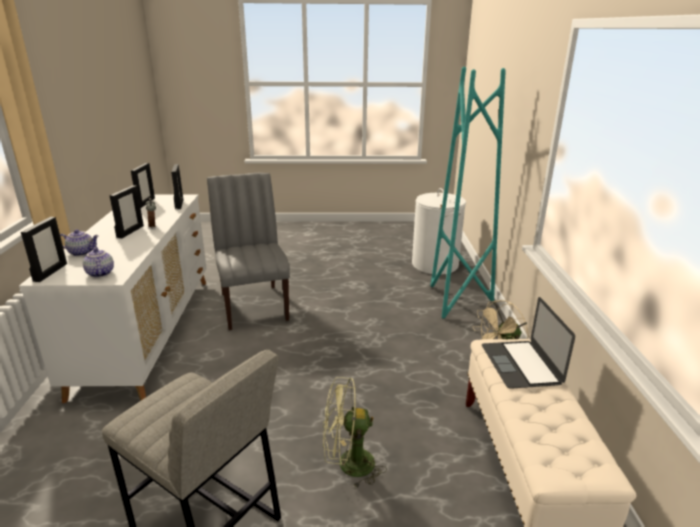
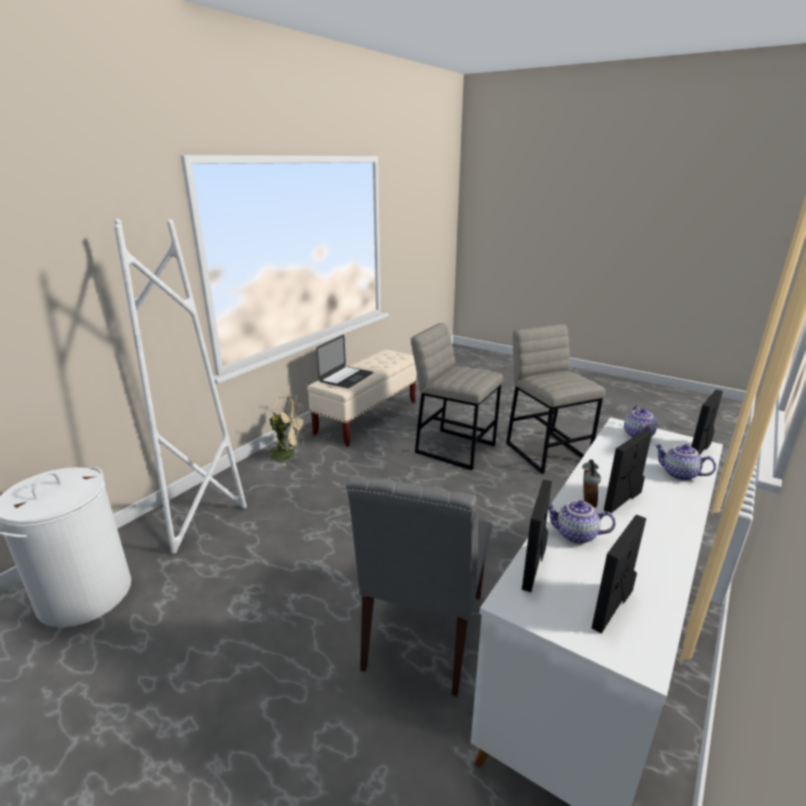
camera: 145 degrees left, 0 degrees up
green fan [323,377,387,489] -> grey chair [411,323,503,470]
turquoise clothes rack [430,66,506,319] -> white clothes rack [114,219,247,554]
none -> teapot [548,500,616,544]

